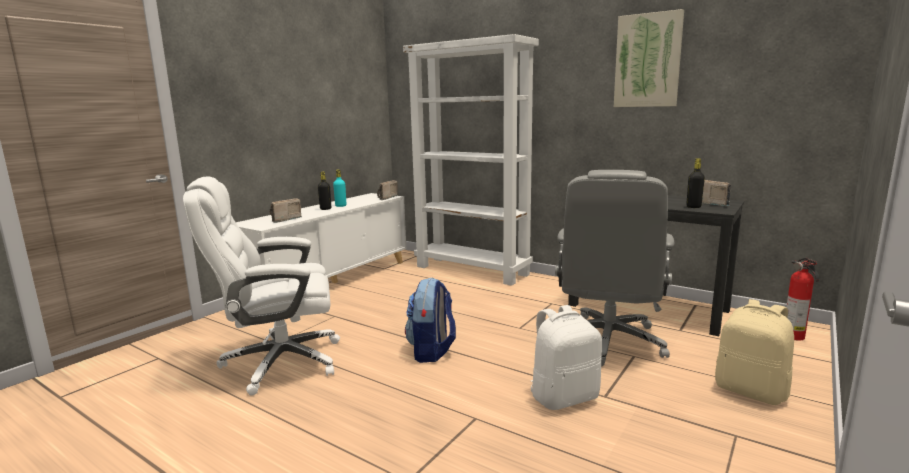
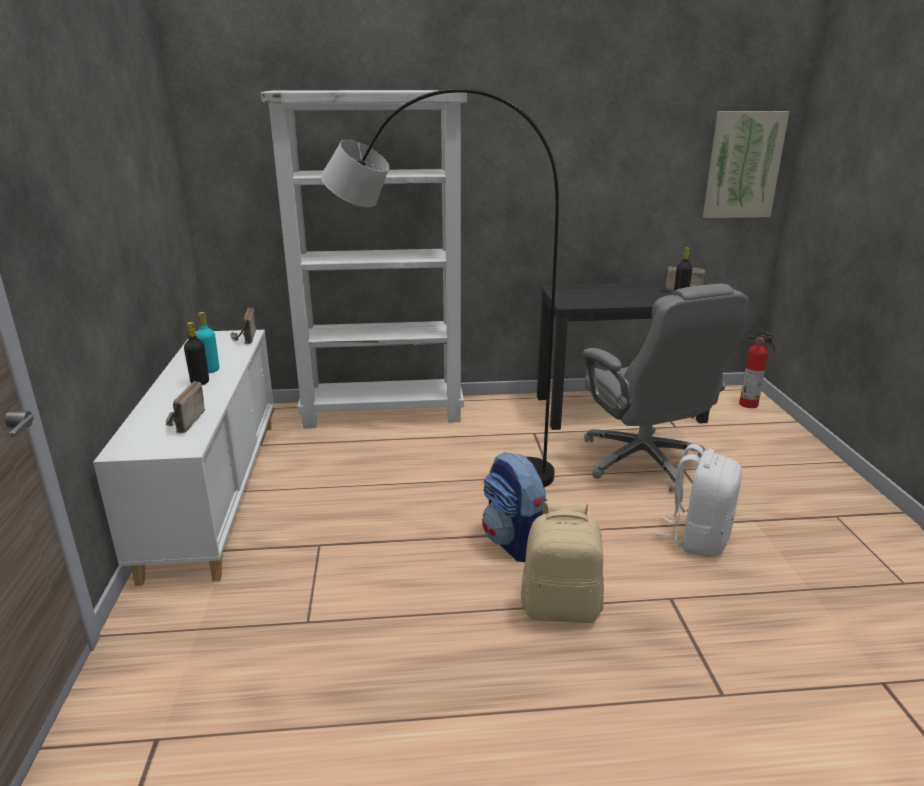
camera: 40 degrees left, 10 degrees up
white office chair [183,176,340,396] -> none
picture [614,9,684,107] -> picture moved to [703,111,789,218]
beige backpack [715,299,794,405] -> beige backpack moved to [521,501,604,623]
none -> grey floor lamp [321,88,559,487]

